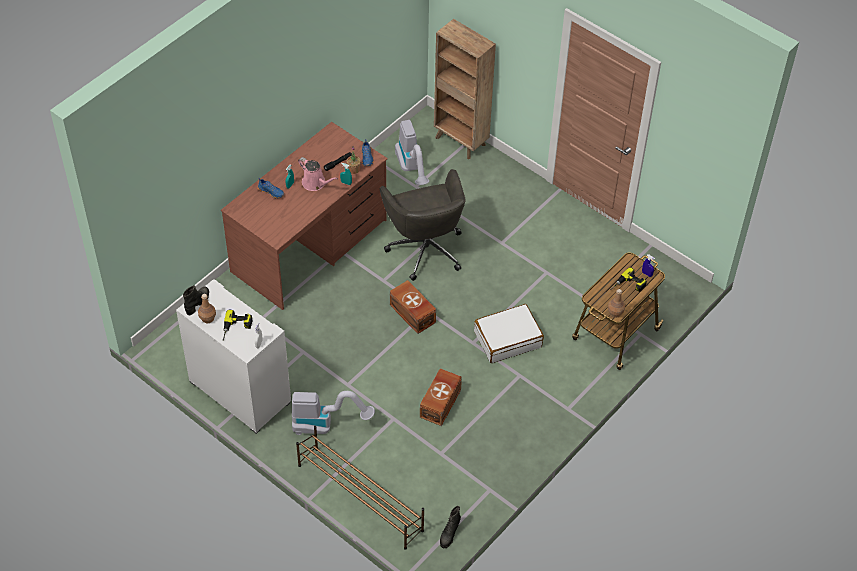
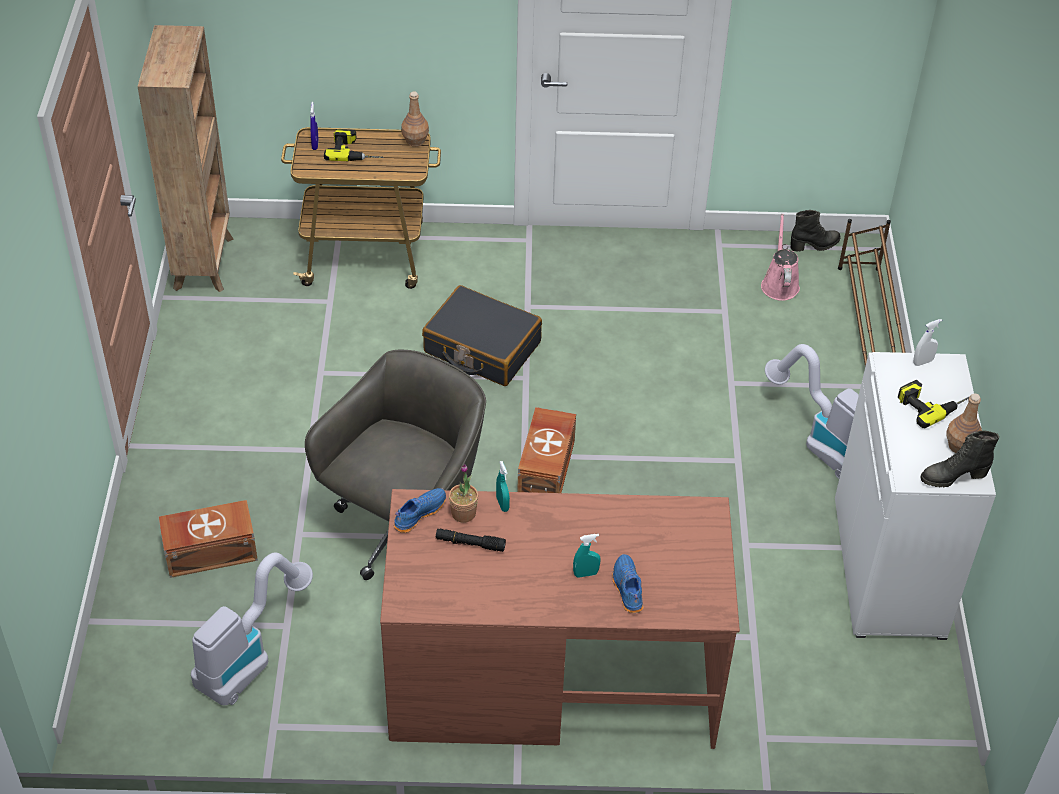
camera: 130 degrees left, 5 degrees down
pink watering can [298,157,338,191] -> pink watering can moved to [761,214,800,301]
brown storage box [420,368,462,426] -> brown storage box moved to [159,500,258,578]
brown bookcase [434,19,496,159] -> brown bookcase moved to [137,25,233,292]
white suitcase [474,304,544,363] -> black suitcase [422,285,542,386]

